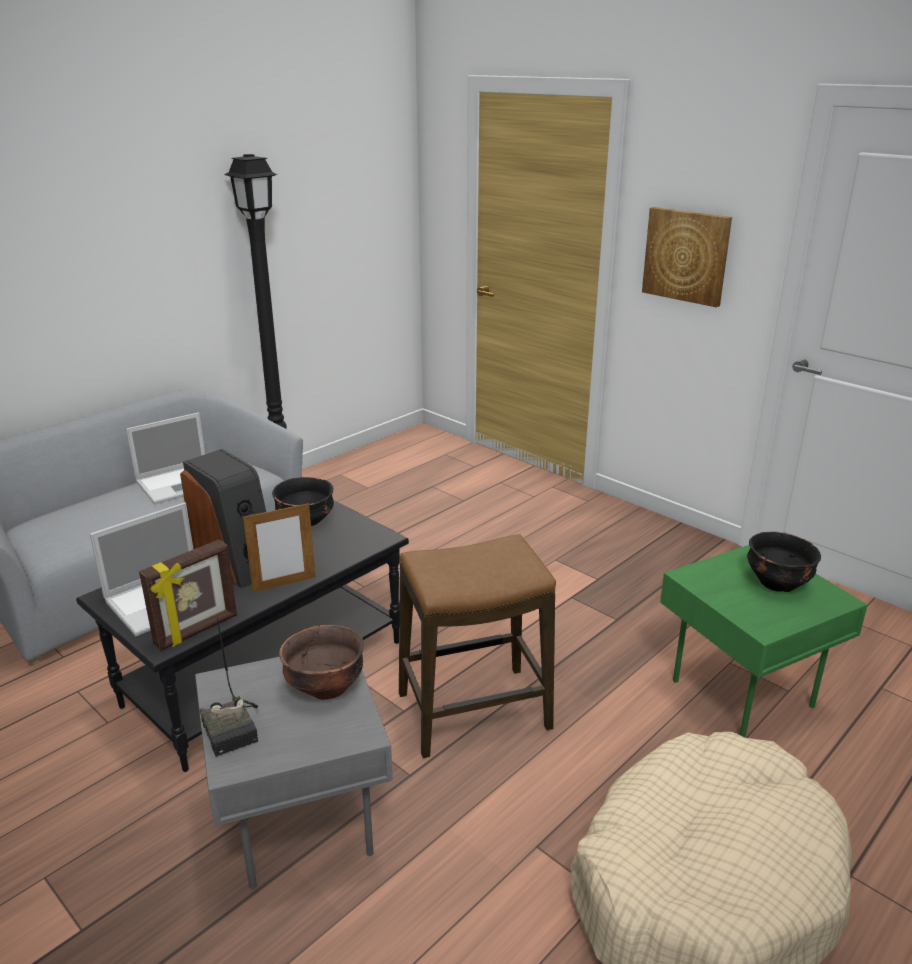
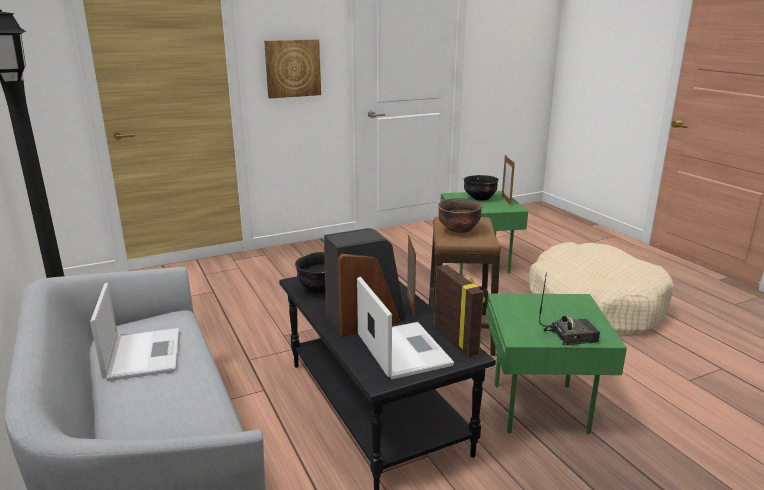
camera: 70 degrees left, 5 degrees down
grey side table [195,656,393,889] -> green side table [486,293,627,434]
brown bowl [279,625,364,700] -> brown bowl moved to [438,198,483,233]
none -> picture frame [502,155,515,205]

